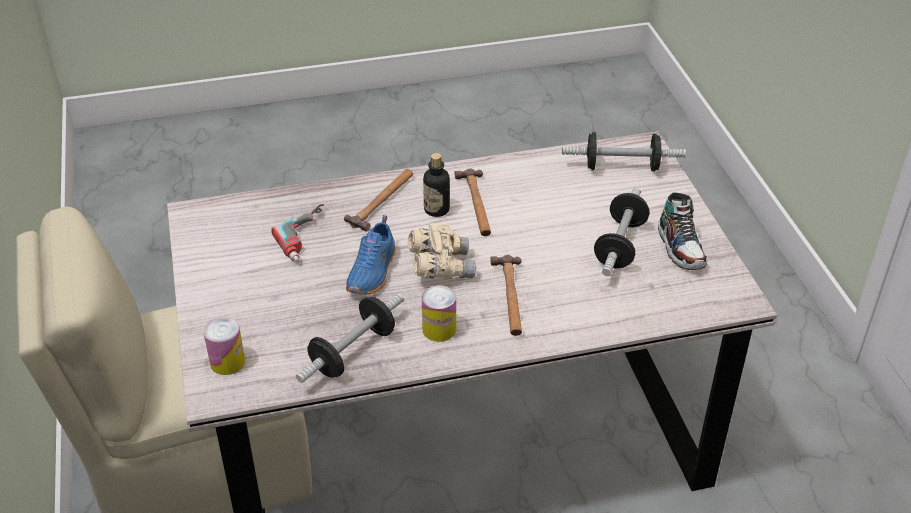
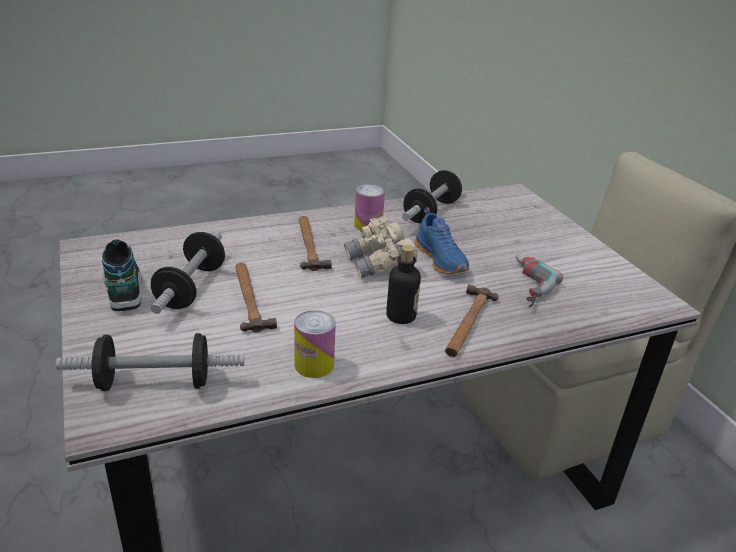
camera: 170 degrees right, 10 degrees down
can [203,317,245,375] -> can moved to [294,310,336,378]
blue shoe [346,215,396,294] -> blue shoe turned 150 degrees clockwise [414,207,469,274]
hammer [455,169,491,236] -> hammer moved to [235,263,277,333]

